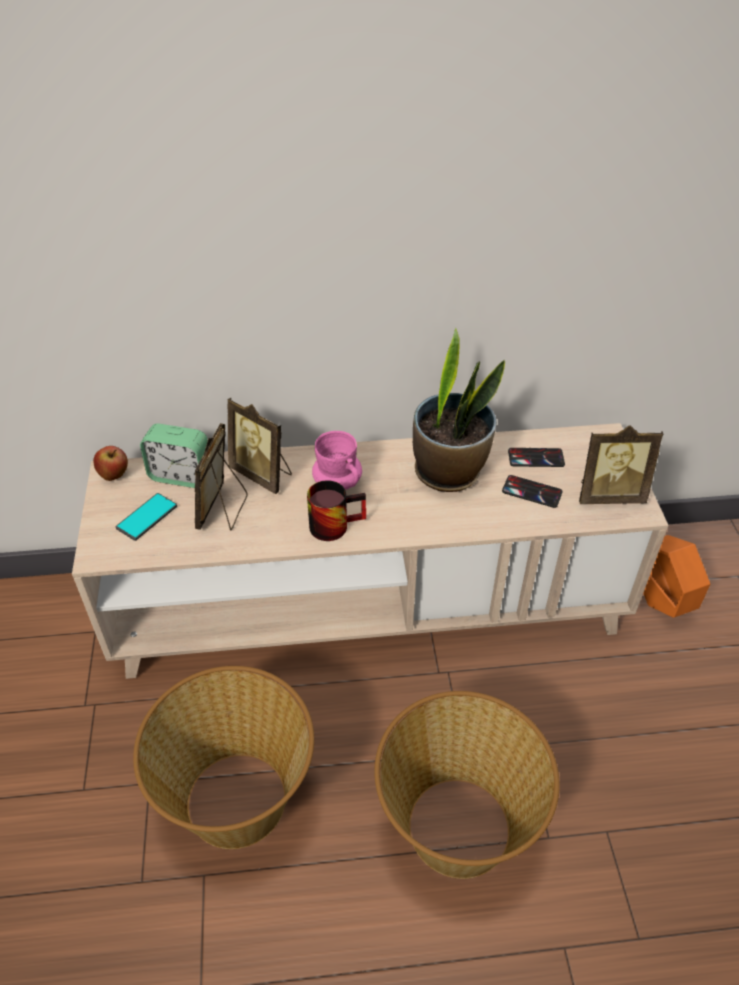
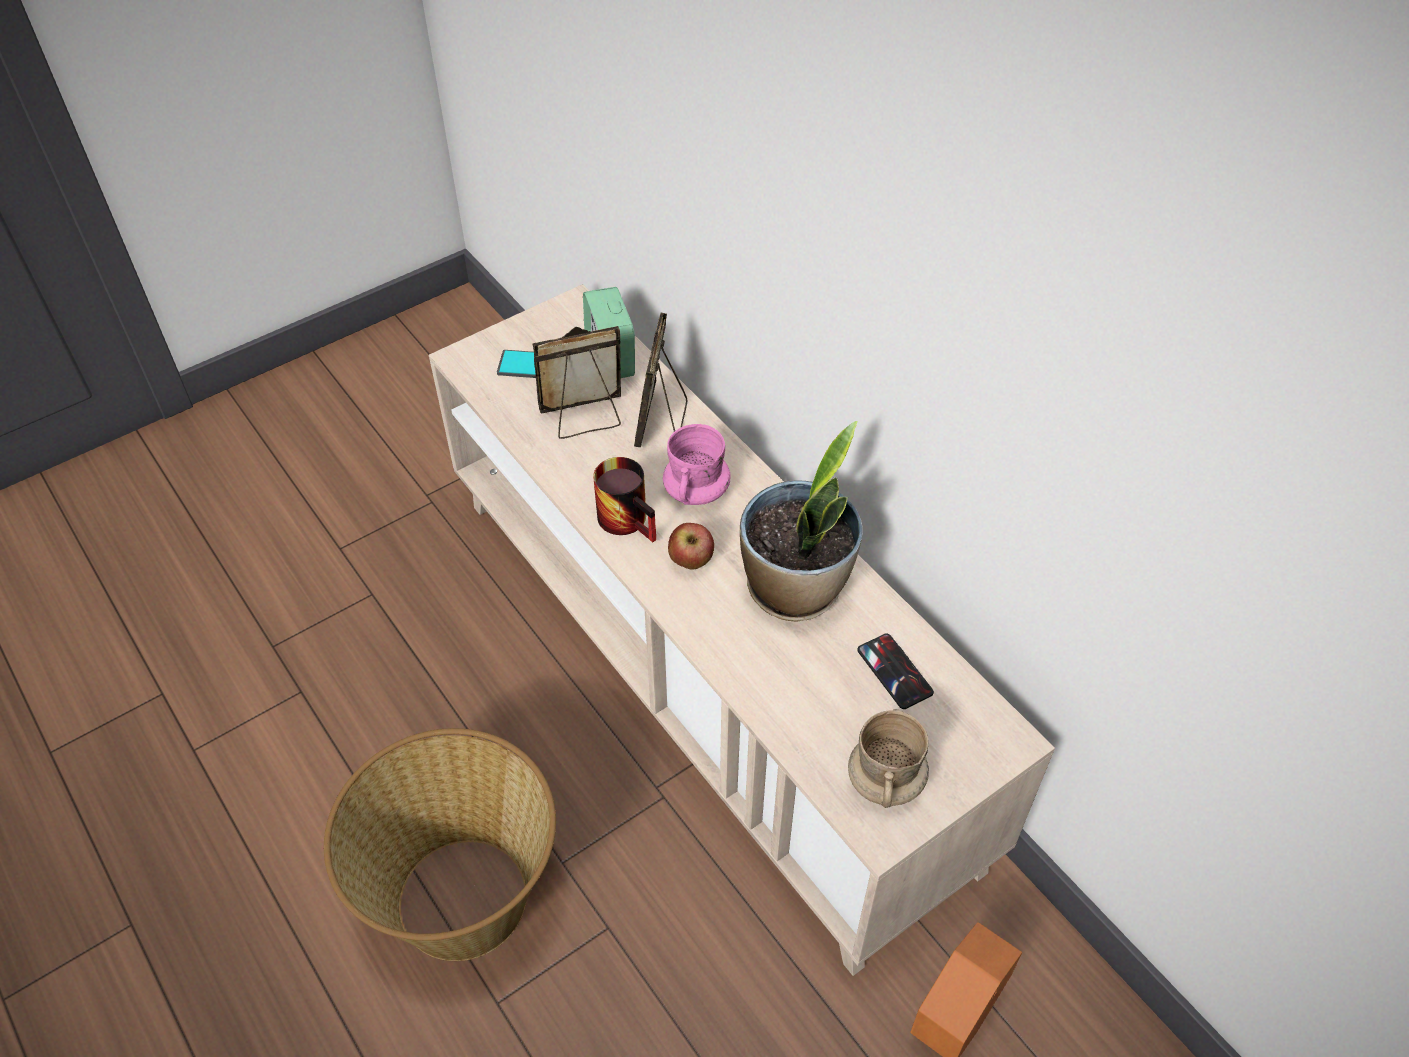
camera: 60 degrees right, 5 degrees up
apple [93,446,128,481] -> apple moved to [668,523,714,570]
basket [133,666,314,849] -> none
phone [502,475,563,508] -> none
picture frame [579,426,663,504] -> beige mug [848,709,929,808]

